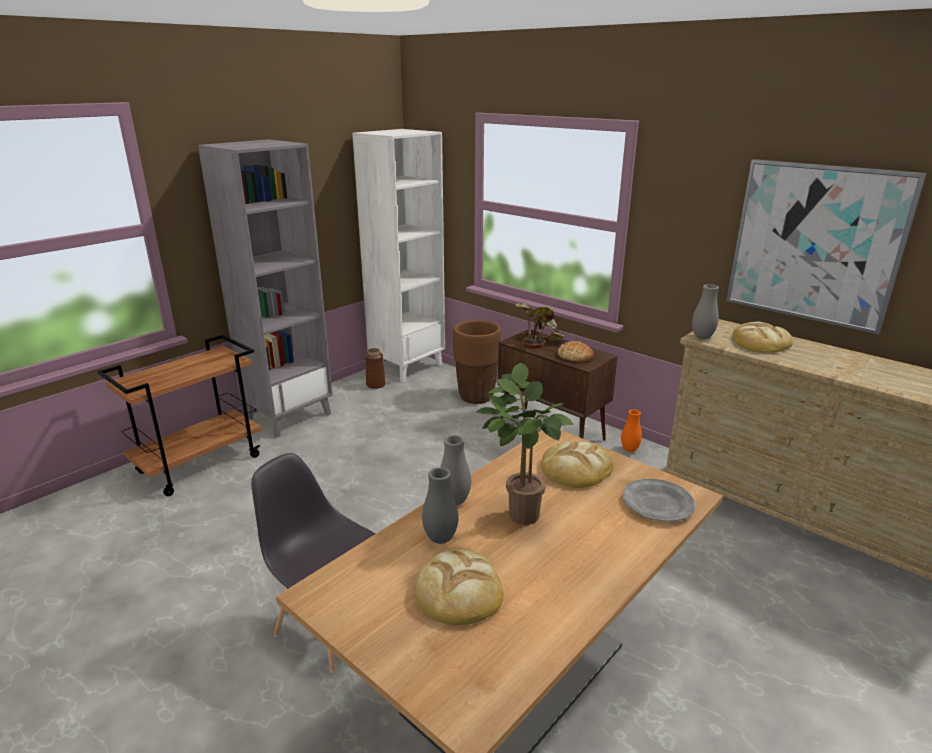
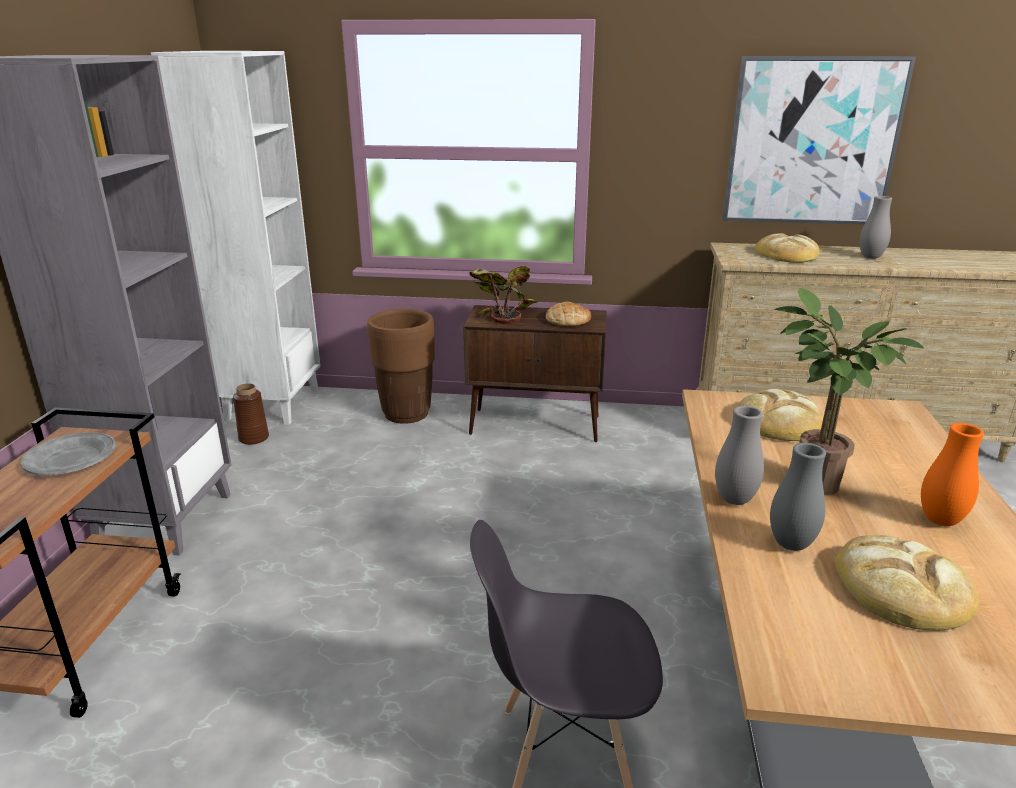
camera: 35 degrees left, 0 degrees up
orange vase [621,409,642,452] -> orange vase moved to [921,423,984,526]
grey plate [622,479,695,522] -> grey plate moved to [21,432,116,475]
grey vase [692,284,719,339] -> grey vase moved to [859,196,892,259]

